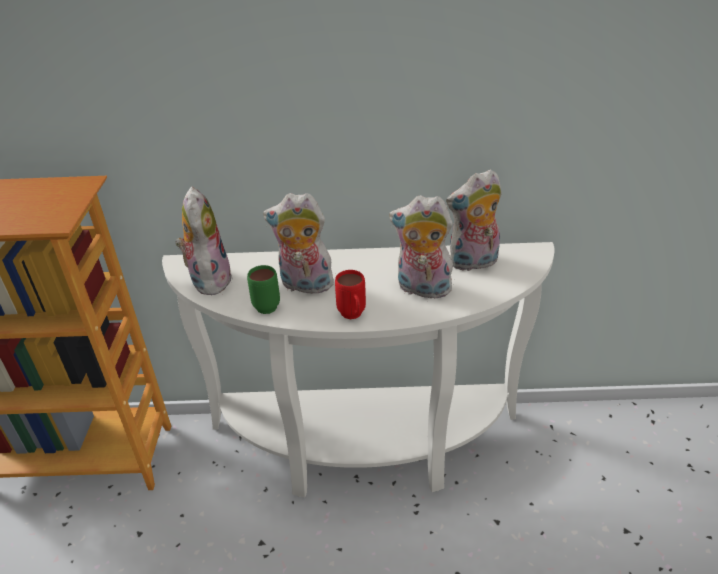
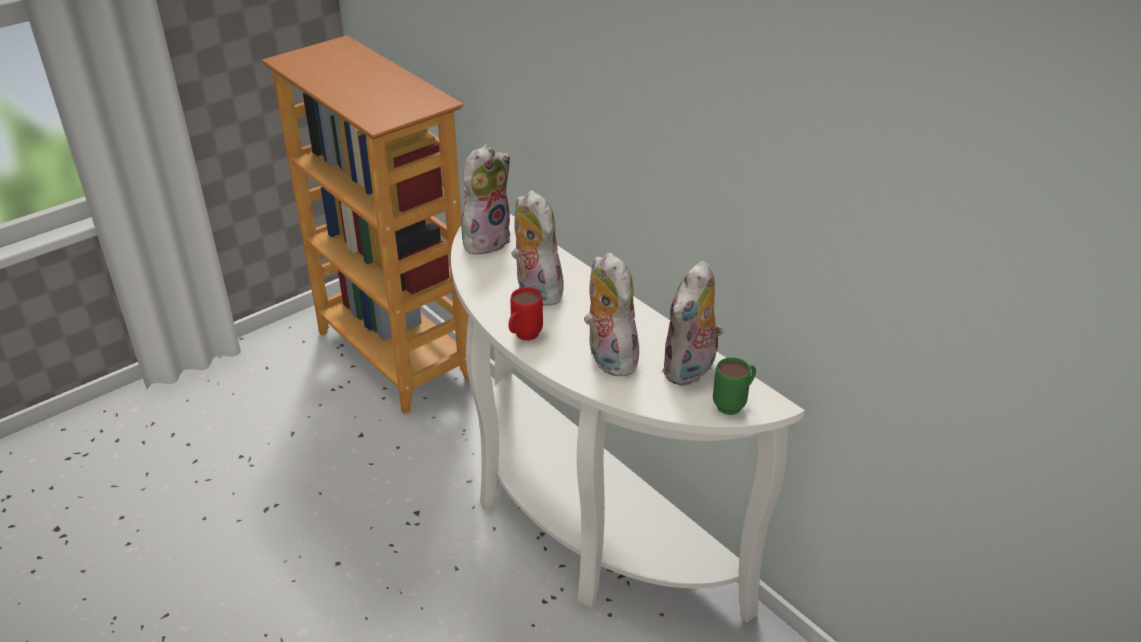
camera: 50 degrees right, 0 degrees up
green mug [247,265,280,314] -> green mug moved to [713,357,756,415]
plush toy [446,169,502,271] -> plush toy turned 90 degrees counterclockwise [662,261,723,386]

